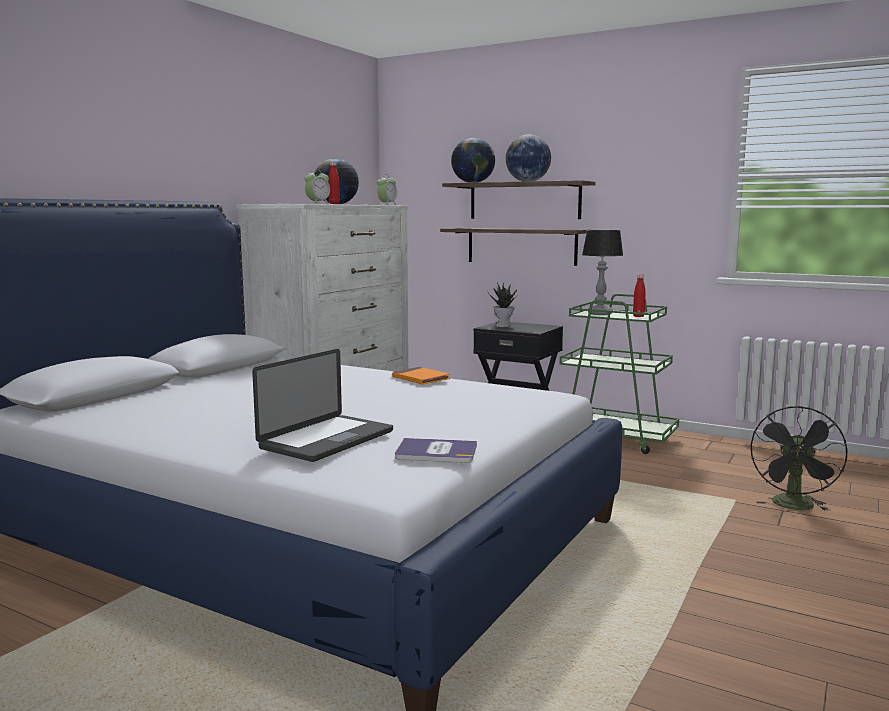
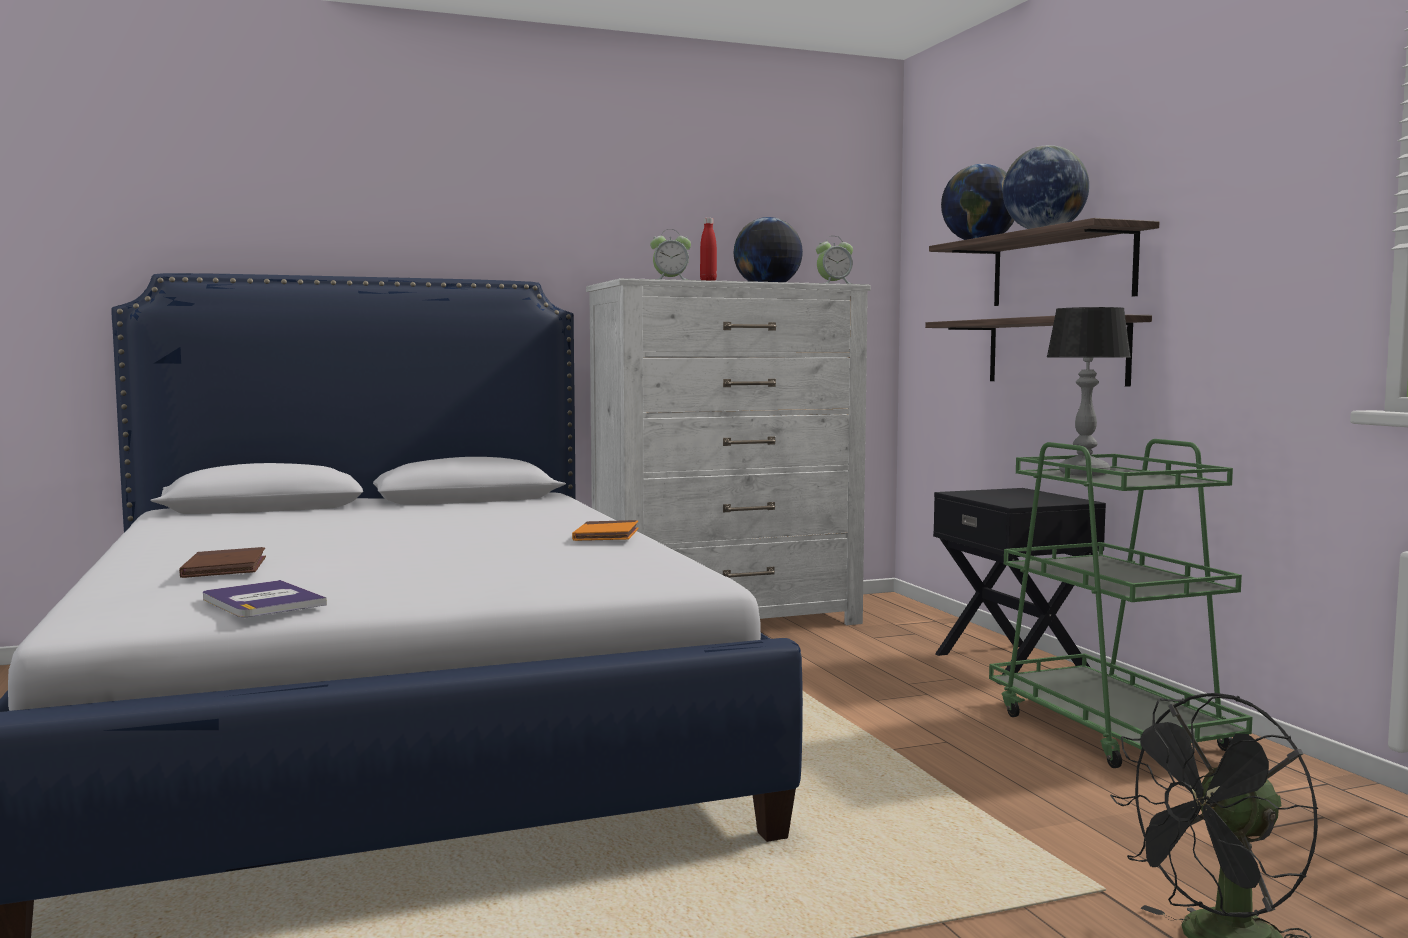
camera: 40 degrees right, 5 degrees down
laptop [252,349,393,462] -> brown book [179,547,266,578]
potted plant [488,283,517,328] -> none
red bottle [633,274,645,317] -> none

